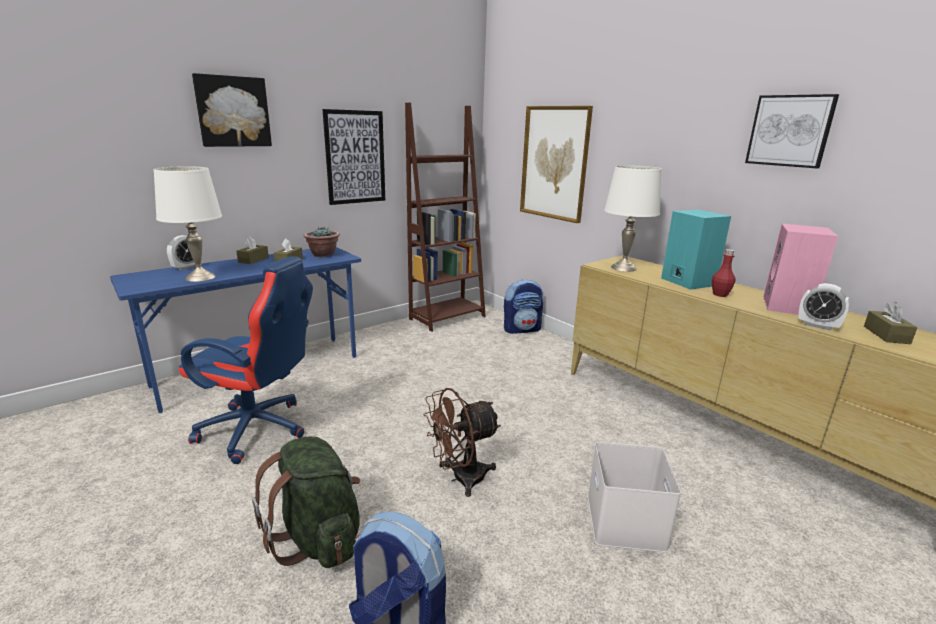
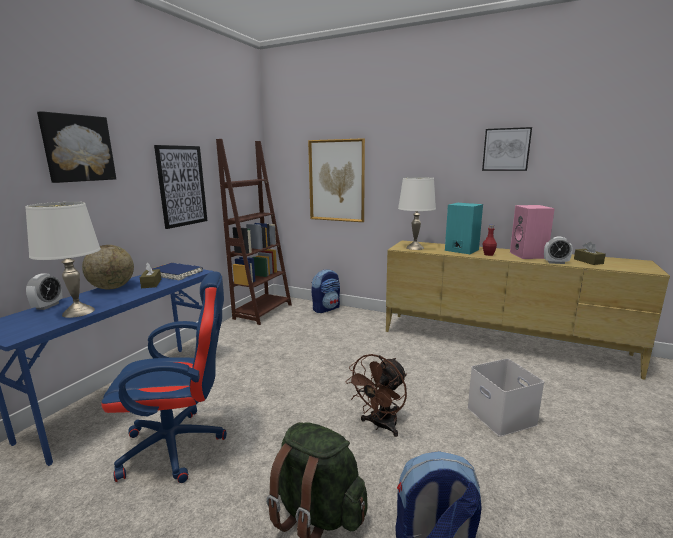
camera: 25 degrees left, 5 degrees down
brown tissue box [236,237,269,264] -> globe [82,245,134,289]
potted plant [303,226,340,257] -> blue book [152,263,203,280]

